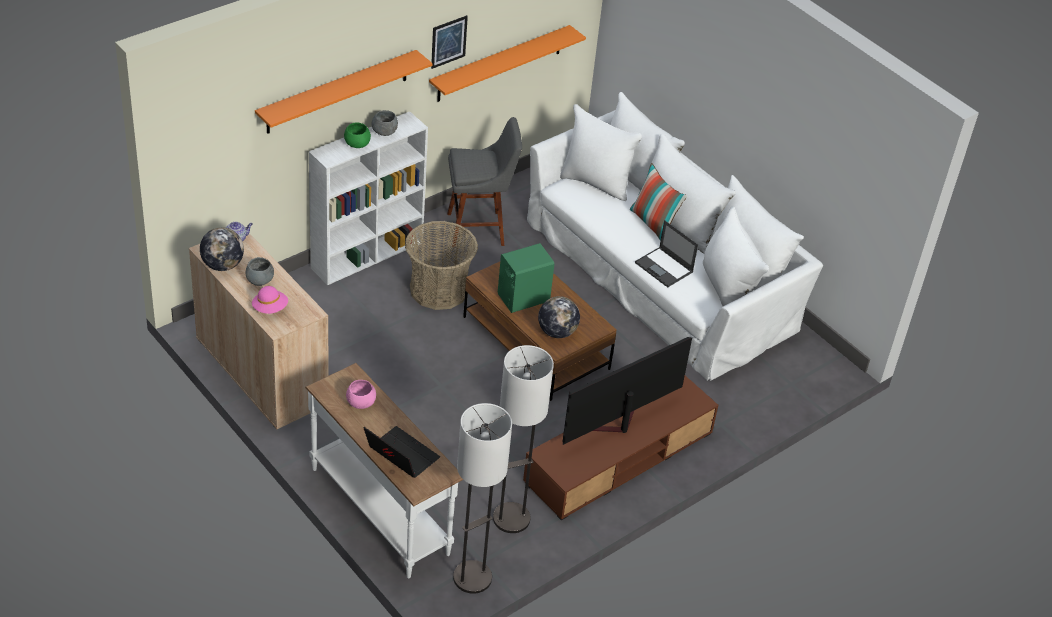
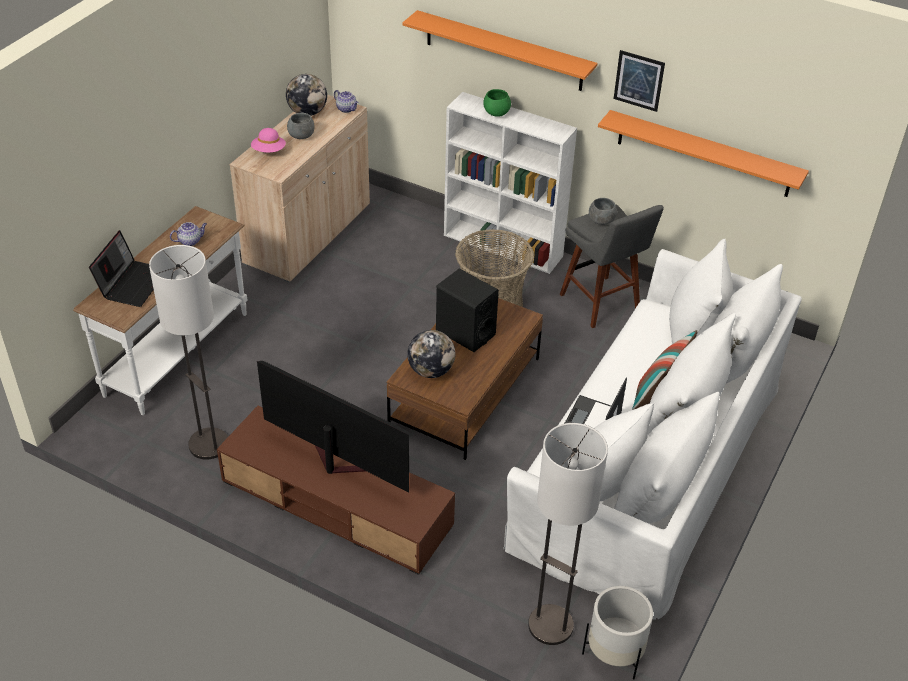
camera: 70 degrees right, 0 degrees up
pink bowl [346,380,376,409] -> teapot [170,222,207,246]
grey bowl [372,110,398,136] -> grey bowl moved to [589,198,617,225]
floor lamp [453,403,512,594] -> floor lamp moved to [528,423,608,645]
green speaker [498,243,554,313] -> black speaker [436,269,499,352]
none -> white planter [582,586,653,679]

